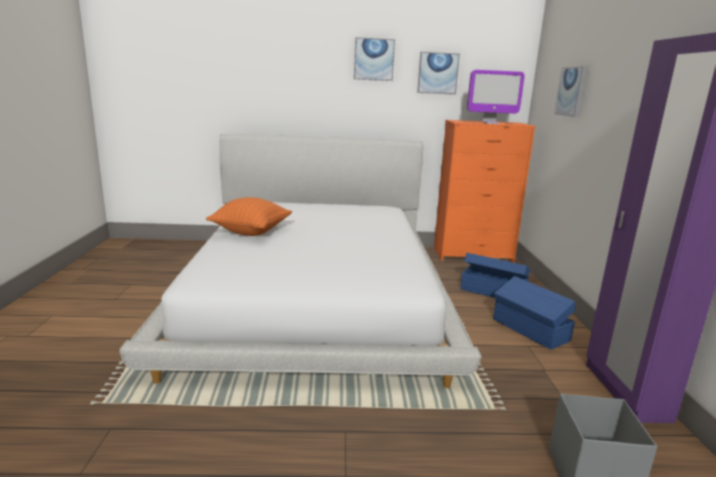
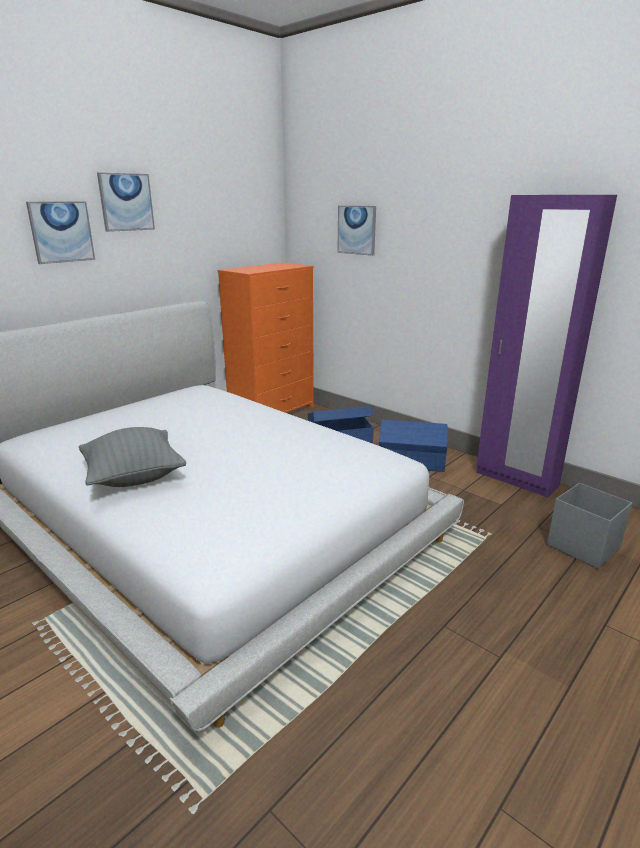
camera: 45 degrees left, 5 degrees up
orange pillow [206,197,292,236] -> grey pillow [79,427,186,487]
picture [417,52,460,95] -> picture moved to [26,201,95,264]
monitor [467,70,525,124] -> none

